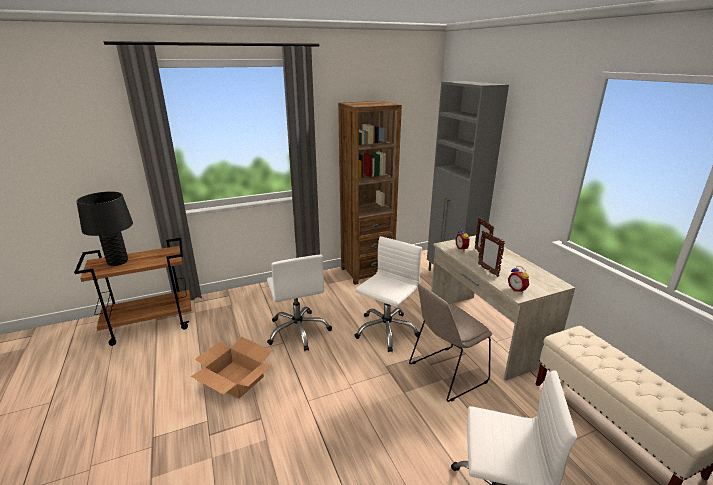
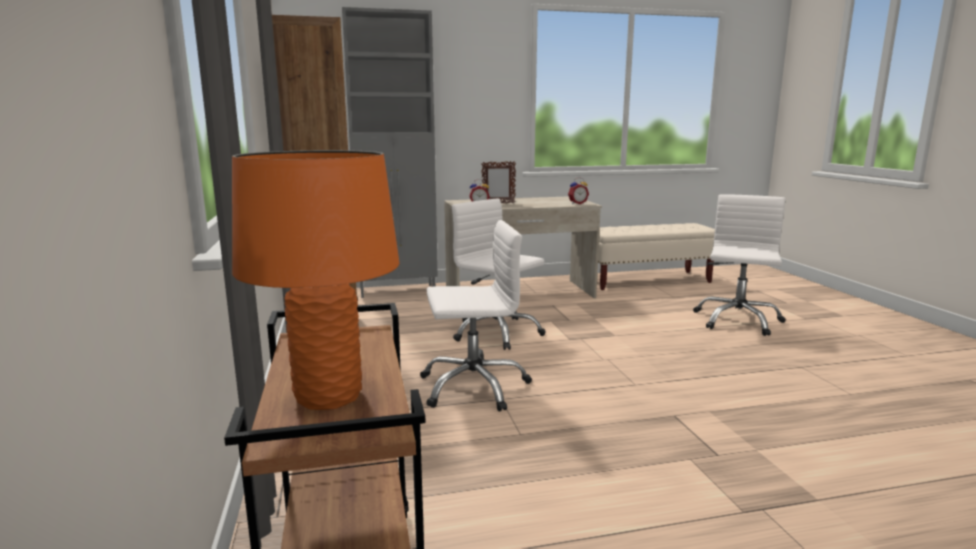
camera: 80 degrees left, 10 degrees down
black table lamp [76,191,133,266] -> orange table lamp [232,150,399,410]
cardboard box [191,337,272,399] -> none
beige chair [409,283,492,402] -> none
picture frame [478,230,505,277] -> none

